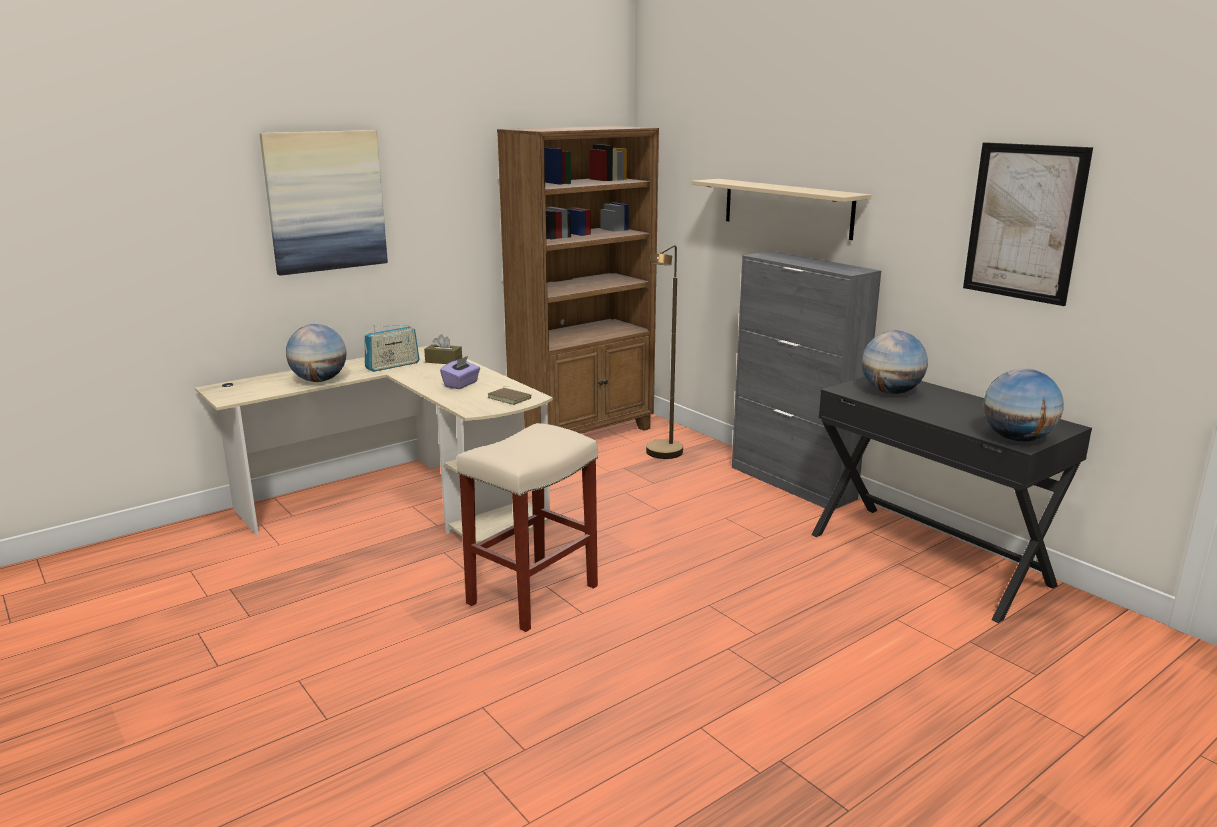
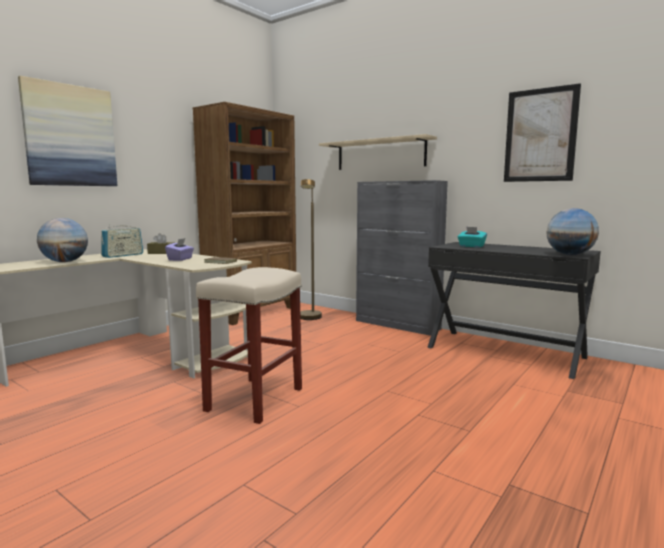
camera: 15 degrees left, 10 degrees down
globe [862,331,928,394] -> turquoise tissue box [458,226,487,247]

